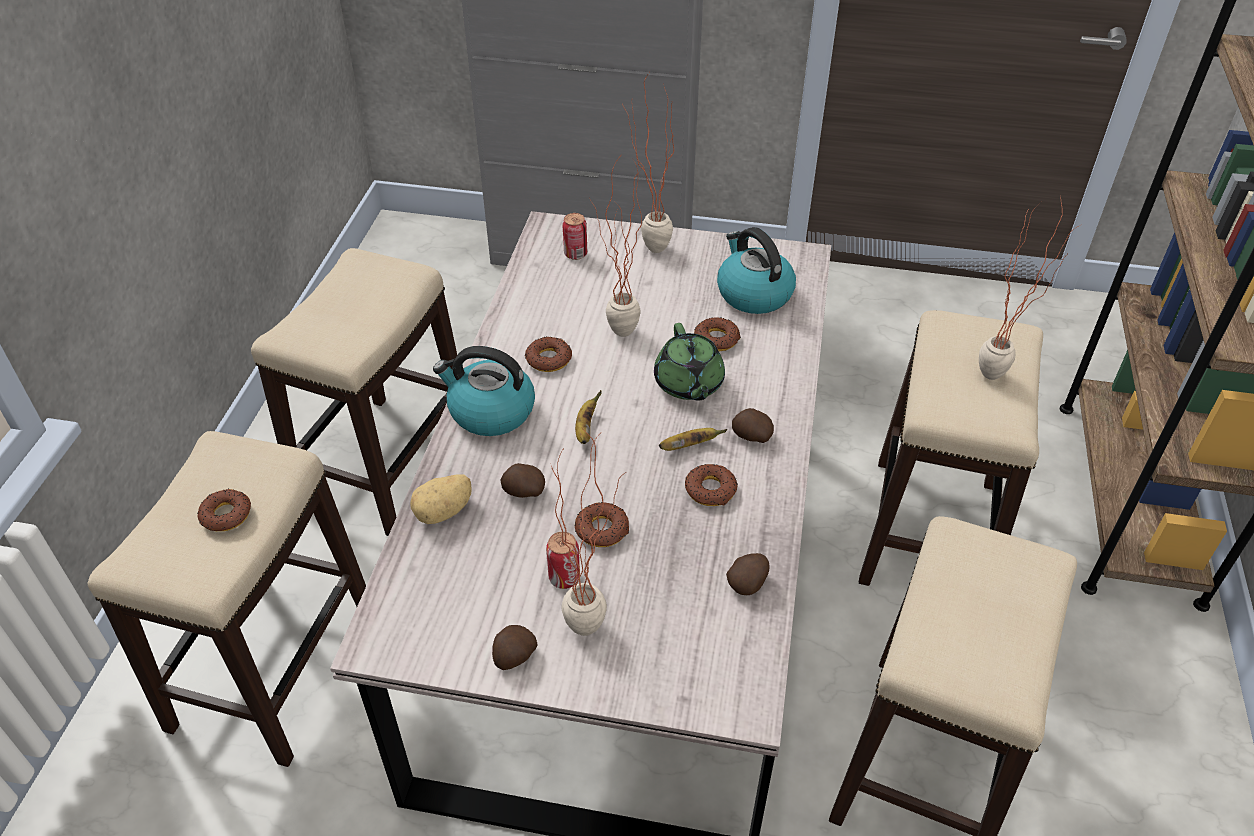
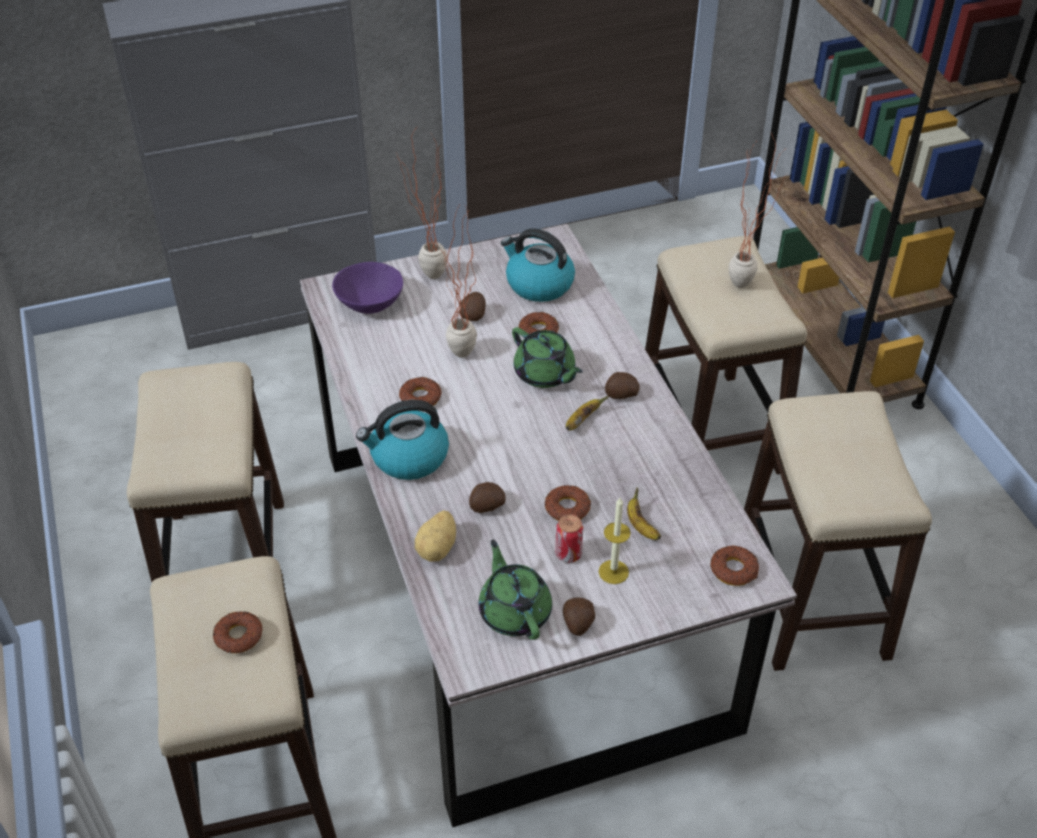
camera: 30 degrees left, 0 degrees up
potted plant [551,428,625,636] -> candle [599,498,631,584]
can [562,213,587,260] -> purple bowl [332,262,403,314]
banana [575,390,602,444] -> banana moved to [627,487,661,540]
donut [685,464,738,506] -> donut moved to [710,546,759,586]
potato [726,553,770,595] -> potato moved to [459,292,486,321]
none -> green teapot [479,540,552,640]

